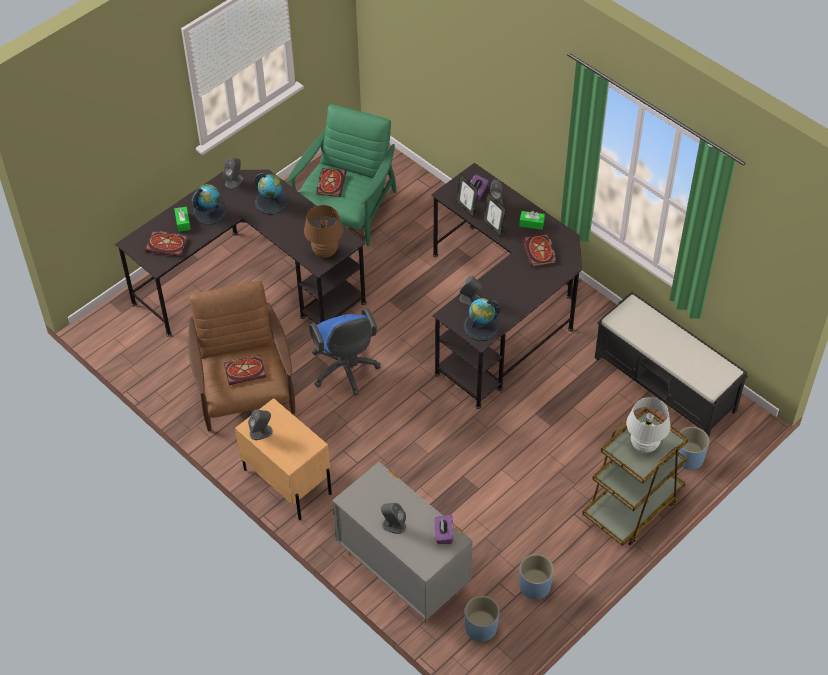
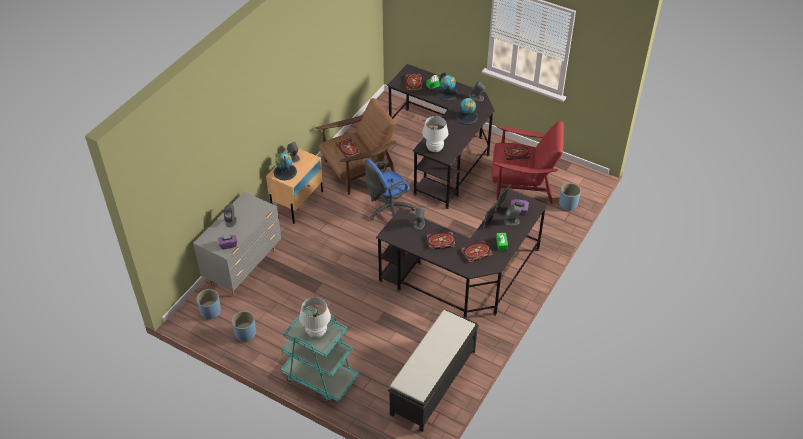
camera: 75 degrees right, 5 degrees down
green armchair [286,104,396,246] -> red armchair [492,121,564,204]
brown table lamp [304,205,343,258] -> white table lamp [422,116,448,152]
globe [464,298,500,341] -> globe moved to [273,153,297,180]
brown cart [582,407,688,546] -> turquoise cart [280,307,359,402]
blue planter [678,427,710,470] -> blue planter moved to [559,183,581,210]
none -> book [426,231,456,250]

